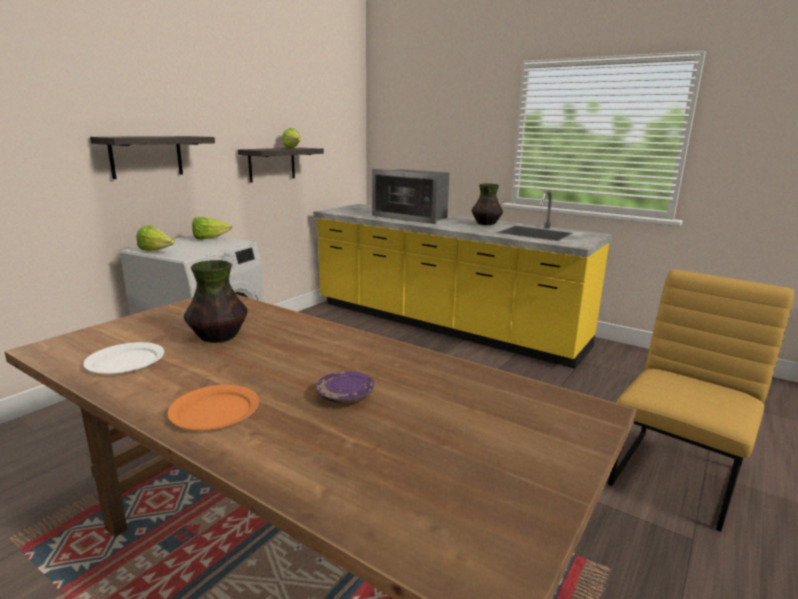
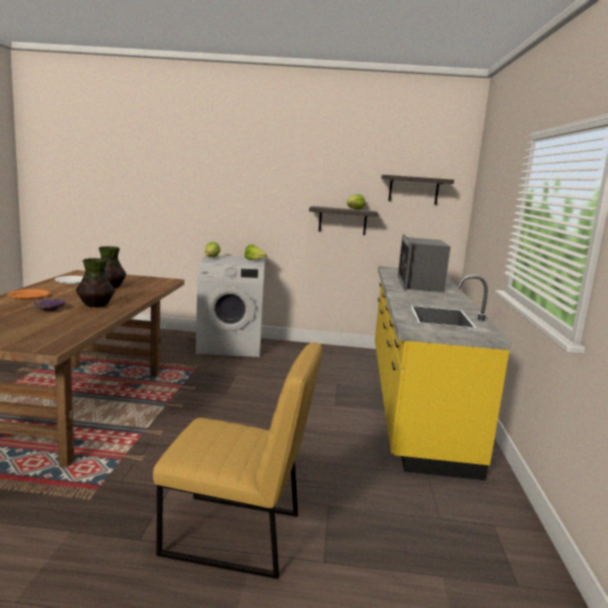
camera: 60 degrees right, 5 degrees down
shelf [90,136,215,179] -> shelf moved to [381,175,454,205]
vase [472,184,503,225] -> vase moved to [76,258,115,307]

